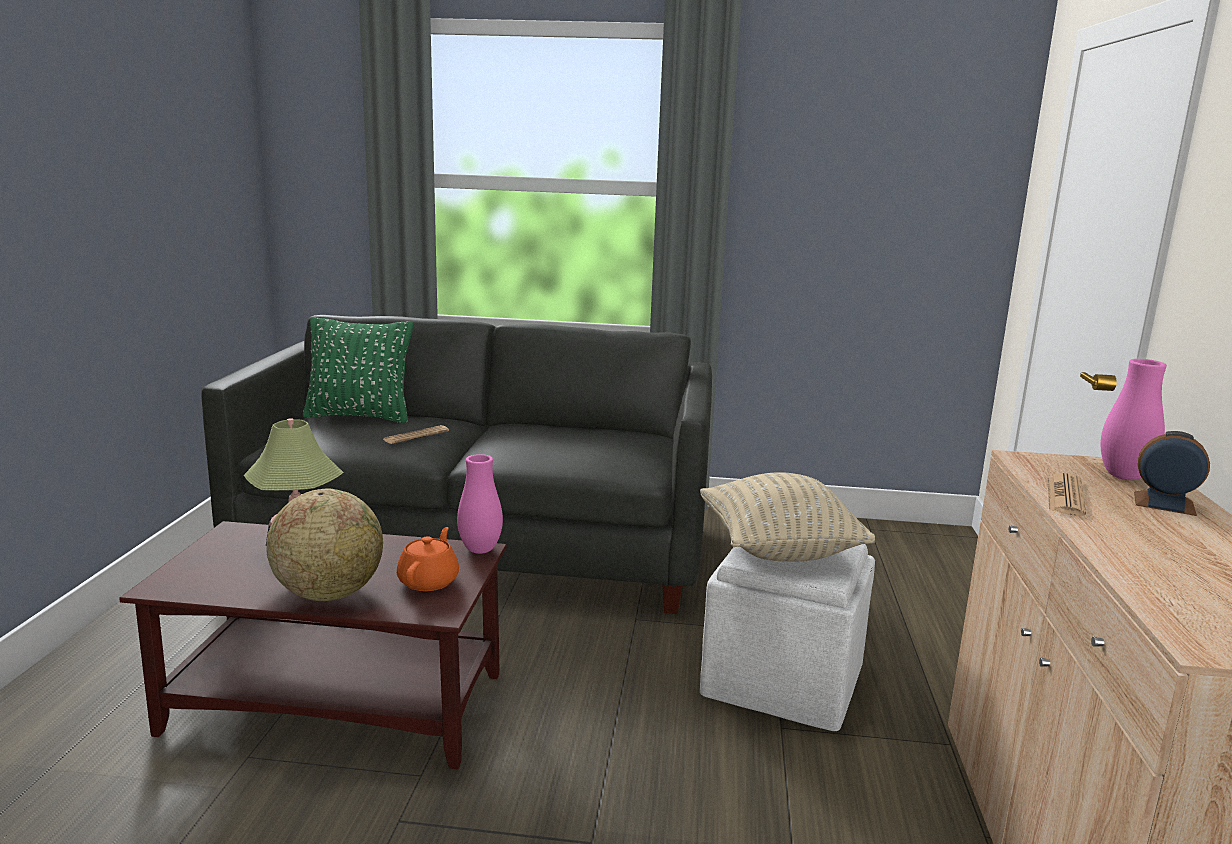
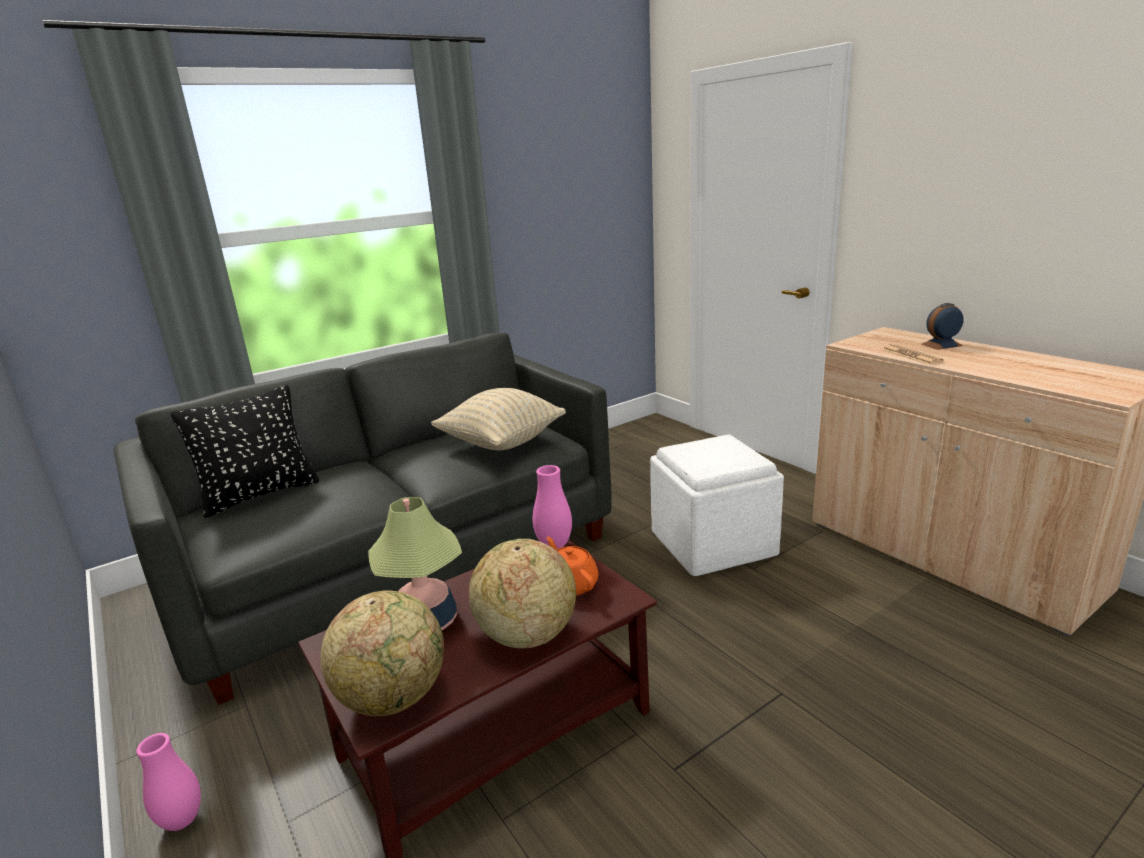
camera: 40 degrees left, 5 degrees up
green pillow [303,317,413,423] -> black pillow [171,385,319,518]
newspaper [383,425,449,444] -> none
beige pillow [700,472,875,562] -> beige pillow moved to [431,388,566,450]
pink vase [1101,359,1167,480] -> pink vase moved to [136,733,201,831]
none -> globe [321,590,444,716]

